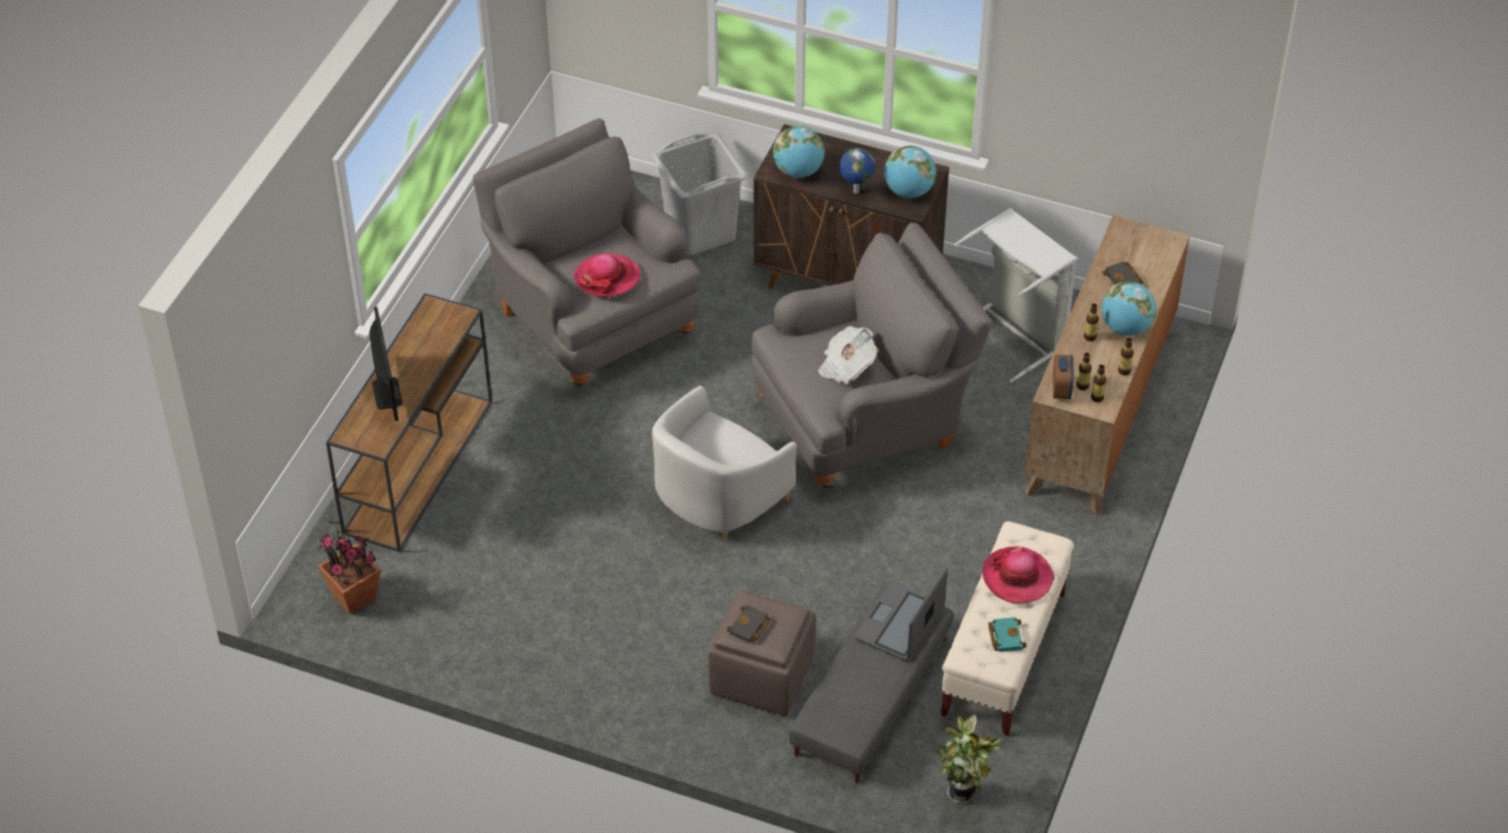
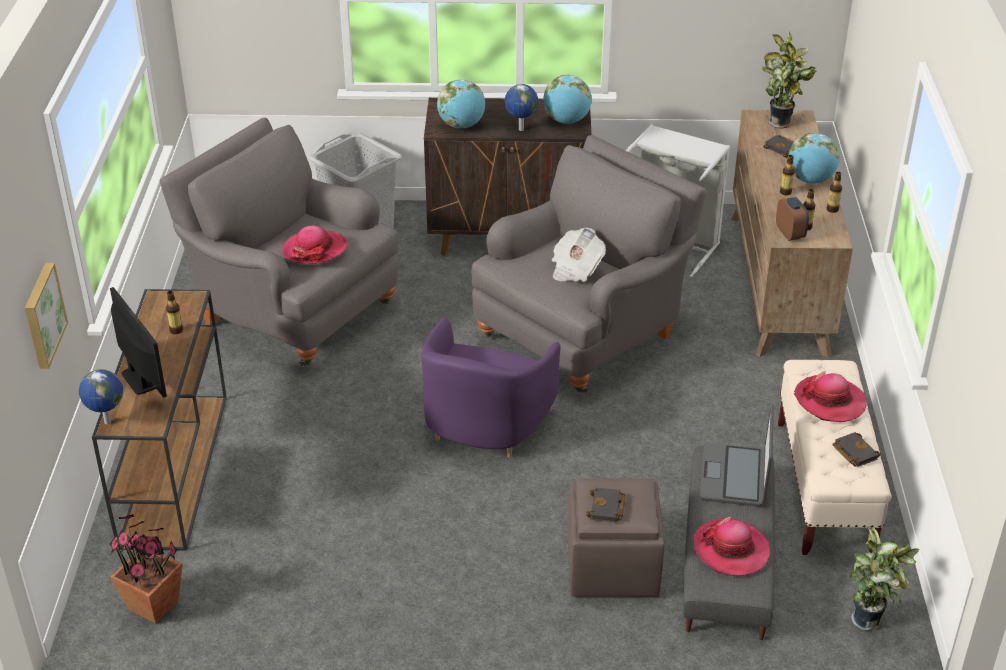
camera: 20 degrees left, 10 degrees down
white armchair [652,386,797,539] -> purple armchair [421,318,561,458]
turquoise book [988,617,1027,652] -> black book [832,432,881,467]
bottle [1091,364,1106,402] -> bottle moved to [166,291,183,334]
none -> picture [25,263,68,369]
none -> globe [79,369,123,425]
none -> hat [693,517,770,576]
none -> potted plant [762,31,817,129]

